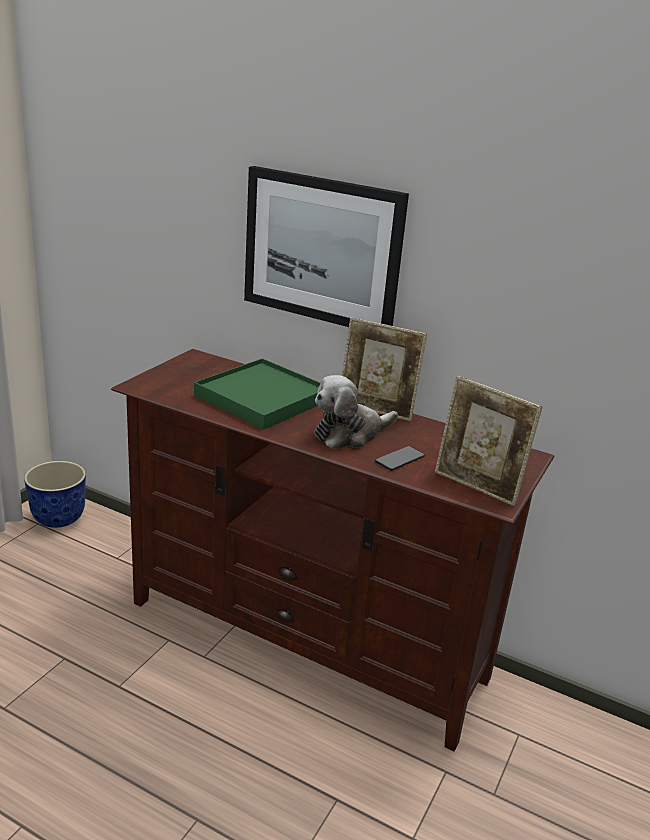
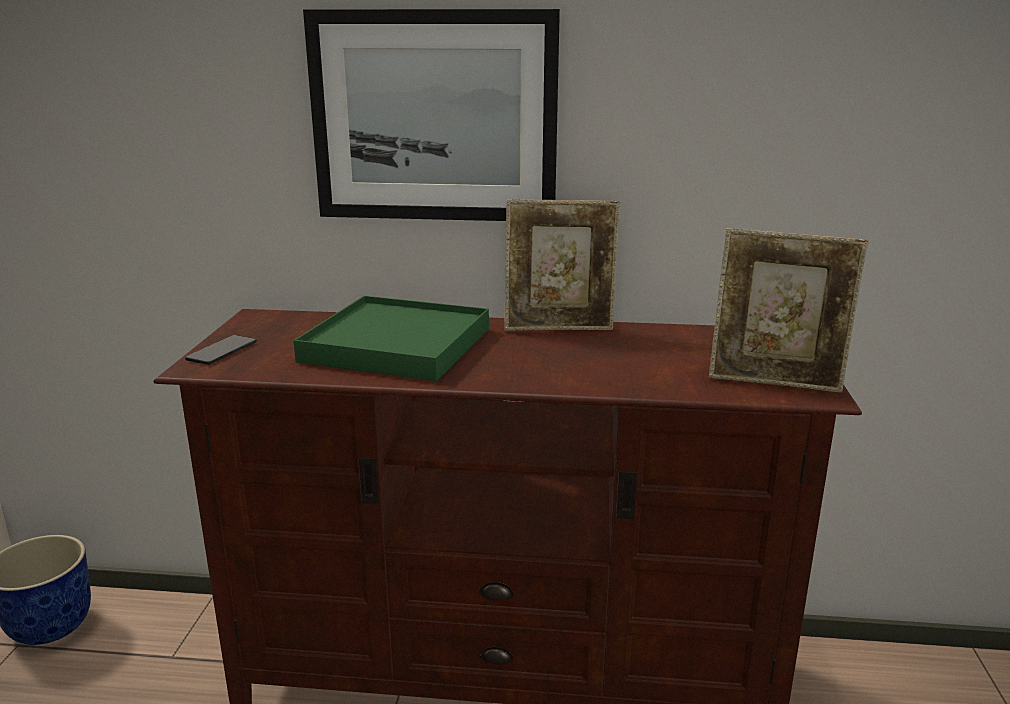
camera: 20 degrees left, 5 degrees down
plush toy [315,375,398,449] -> none
phone [375,446,425,471] -> phone moved to [185,335,257,365]

